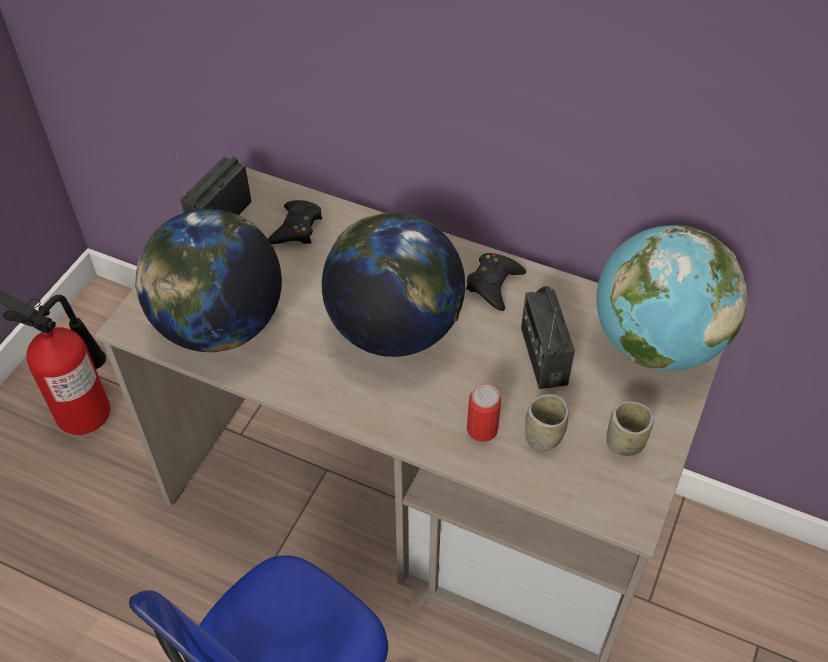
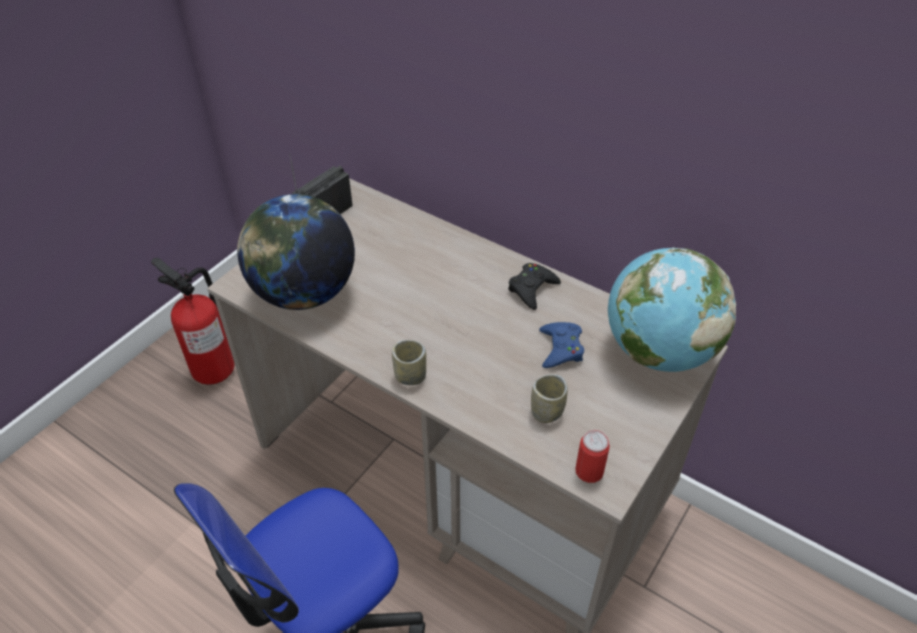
camera: 10 degrees right, 5 degrees down
black game controller [268,200,322,244] -> none
globe [322,212,465,357] -> none
can [467,384,501,442] -> can moved to [575,430,610,483]
radio [521,286,575,389] -> blue game controller [539,322,584,368]
cup [606,402,654,456] -> cup moved to [392,340,426,385]

